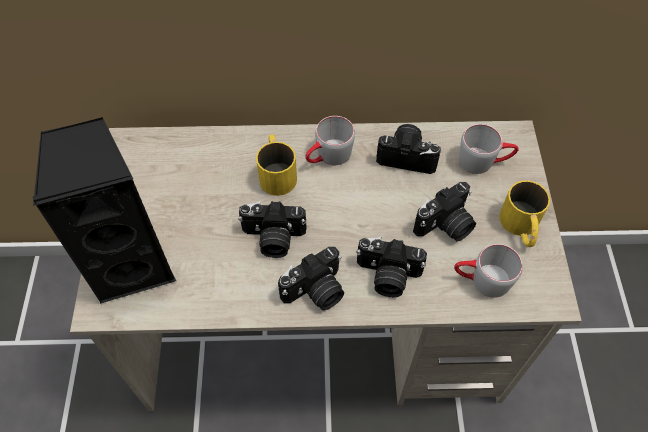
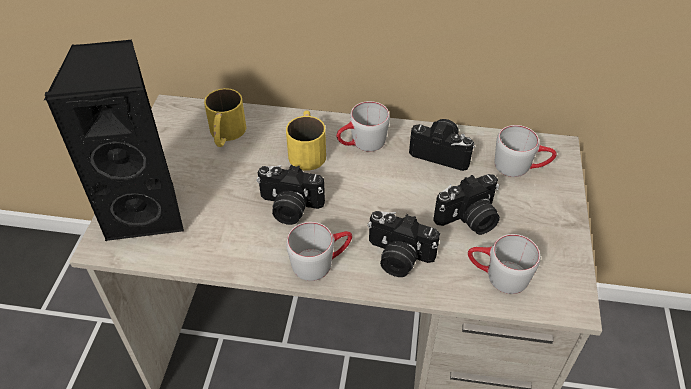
camera: 10 degrees right, 10 degrees down
camera [278,247,344,311] -> grey mug [286,222,352,281]
yellow mug [499,180,550,247] -> yellow mug moved to [204,88,246,147]

